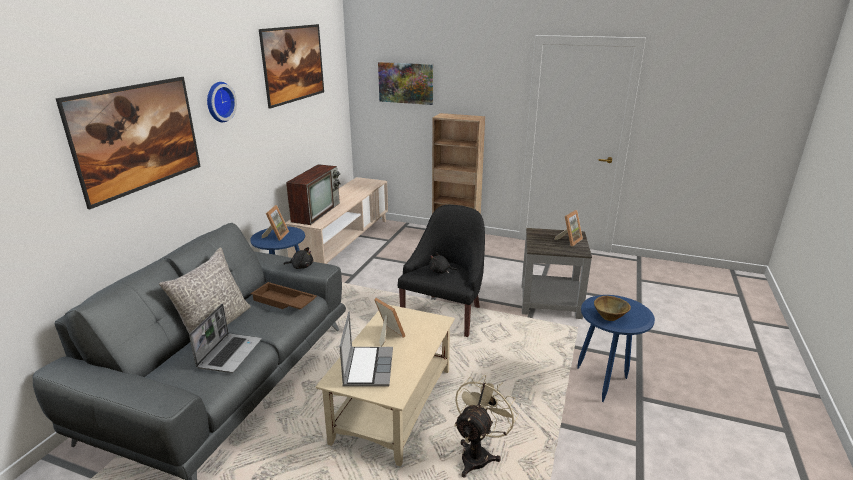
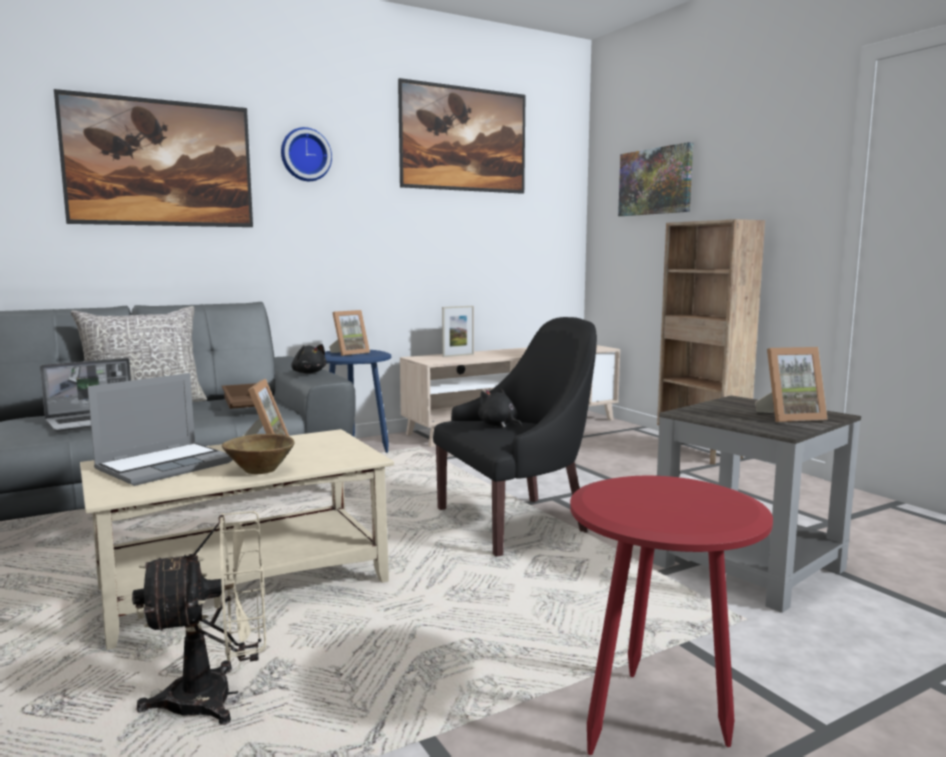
camera: 40 degrees right, 15 degrees down
television [286,164,341,225] -> picture frame [442,306,474,357]
blue side table [577,295,655,402] -> red side table [570,476,773,755]
brown bowl [594,296,631,321] -> brown bowl moved to [222,434,295,474]

